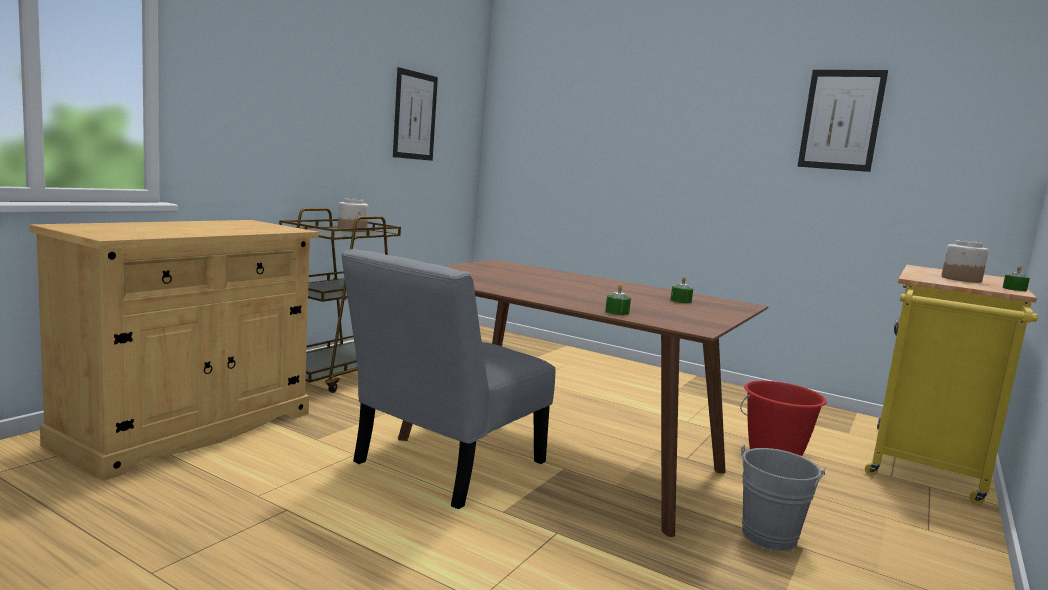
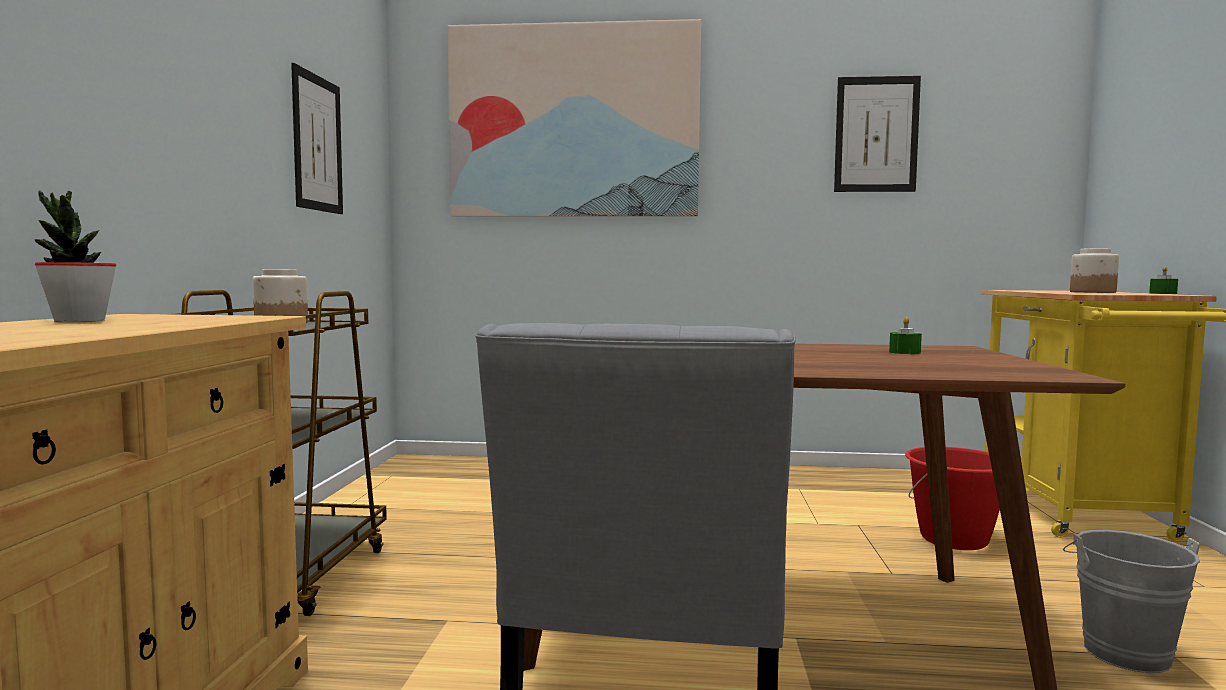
camera: 25 degrees left, 5 degrees down
green candle [605,284,631,315] -> none
none -> potted plant [35,190,116,322]
none -> picture [448,19,701,216]

